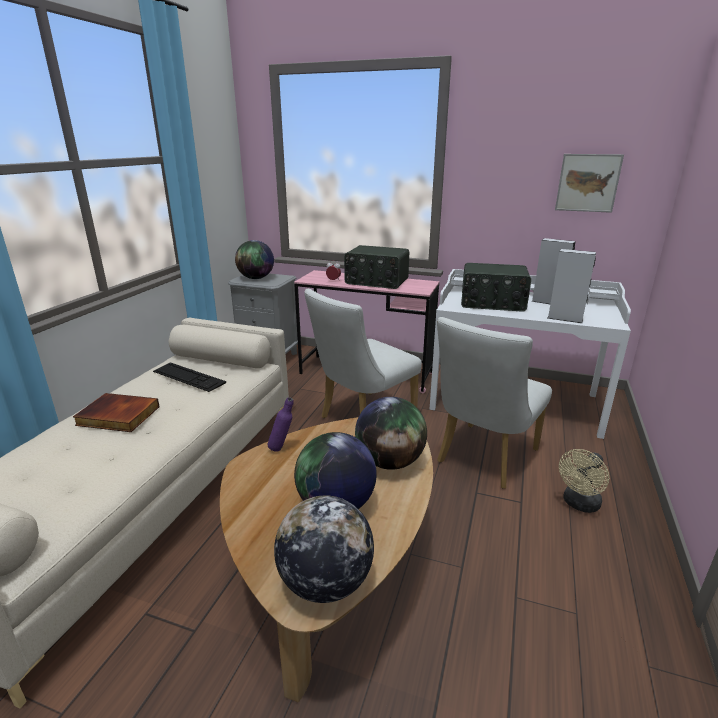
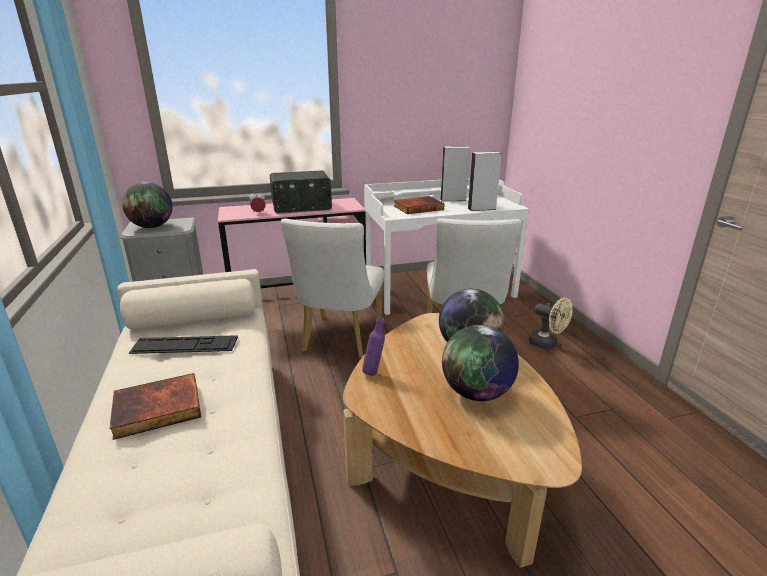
camera: 35 degrees left, 0 degrees up
globe [274,495,374,603] -> none
radio [461,263,531,312] -> book [394,196,445,214]
picture [555,154,624,213] -> none
beige fan [559,449,609,513] -> beige fan turned 60 degrees counterclockwise [529,298,572,349]

